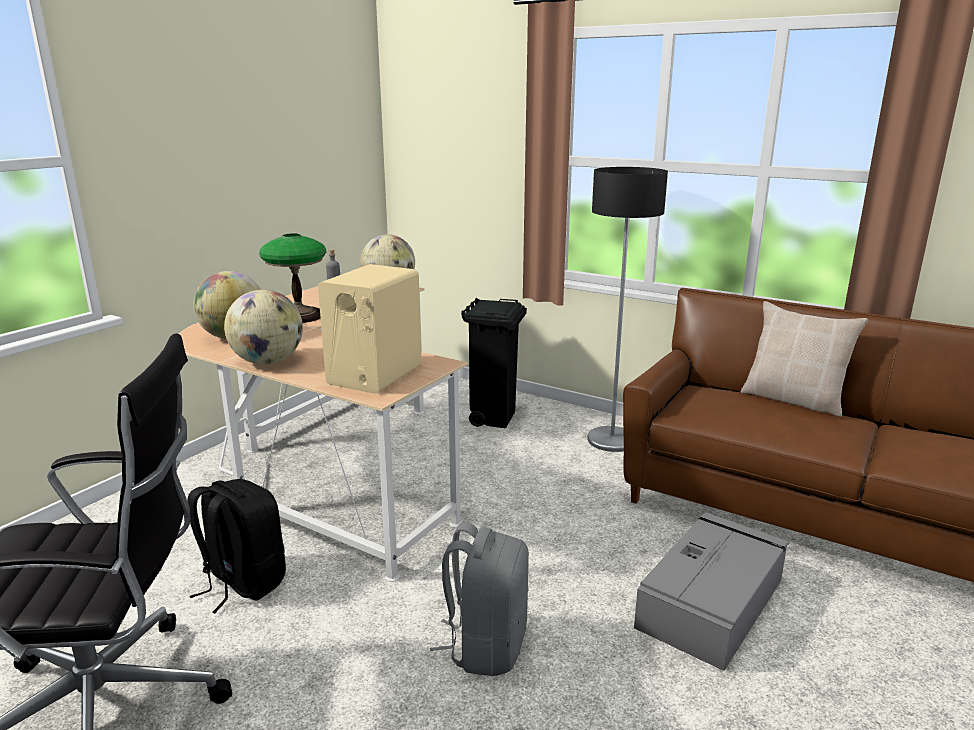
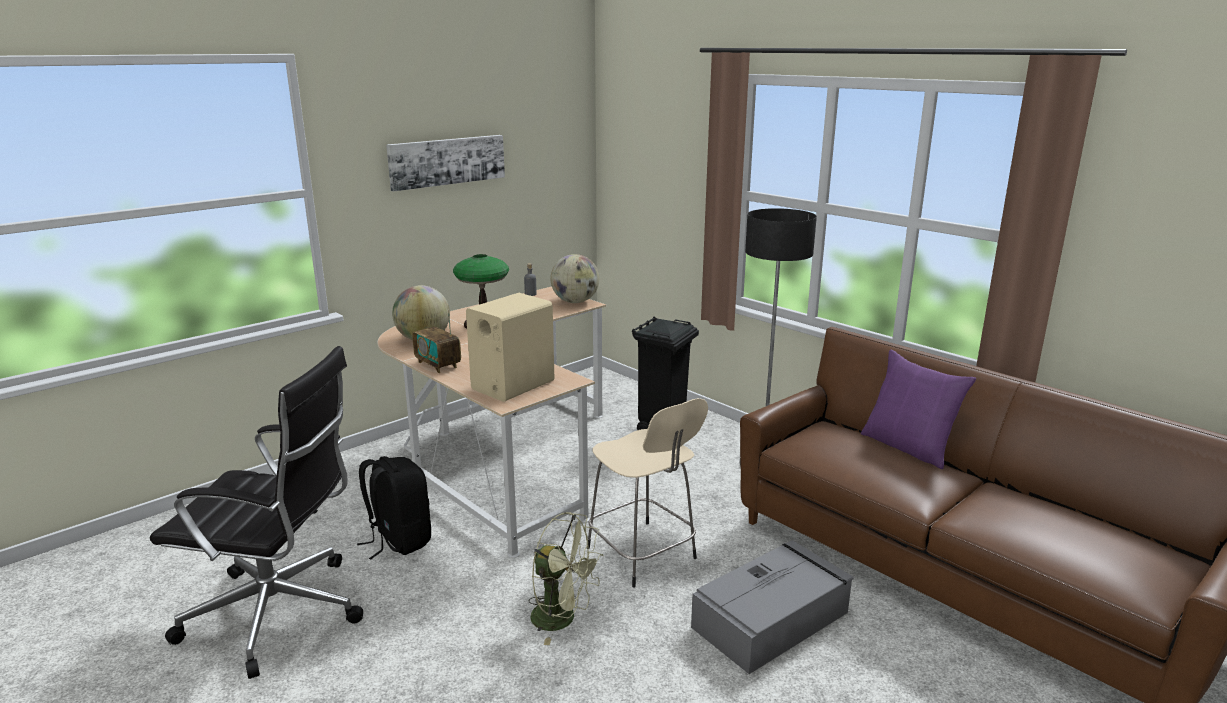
camera: 15 degrees right, 0 degrees up
globe [224,290,303,365] -> radio [412,310,461,373]
grey backpack [430,522,529,676] -> green fan [528,512,604,645]
beige pillow [741,301,868,417] -> purple pillow [861,350,976,469]
none -> picture [386,135,505,191]
none -> beige stool [588,398,708,588]

